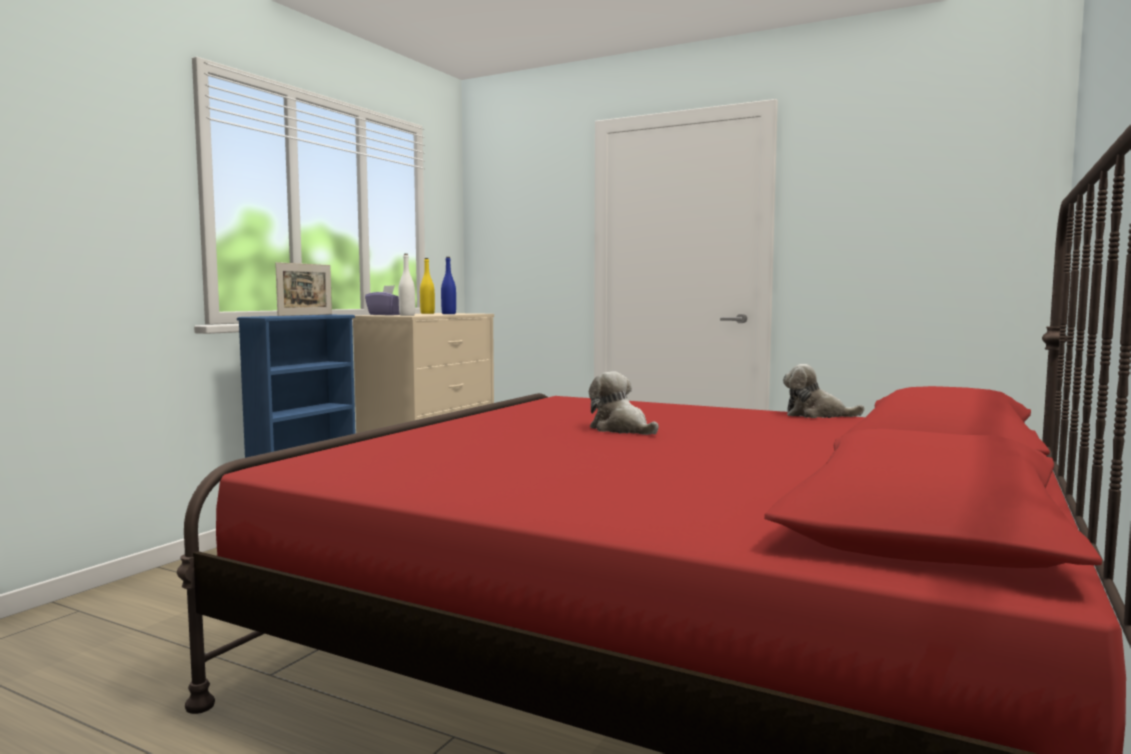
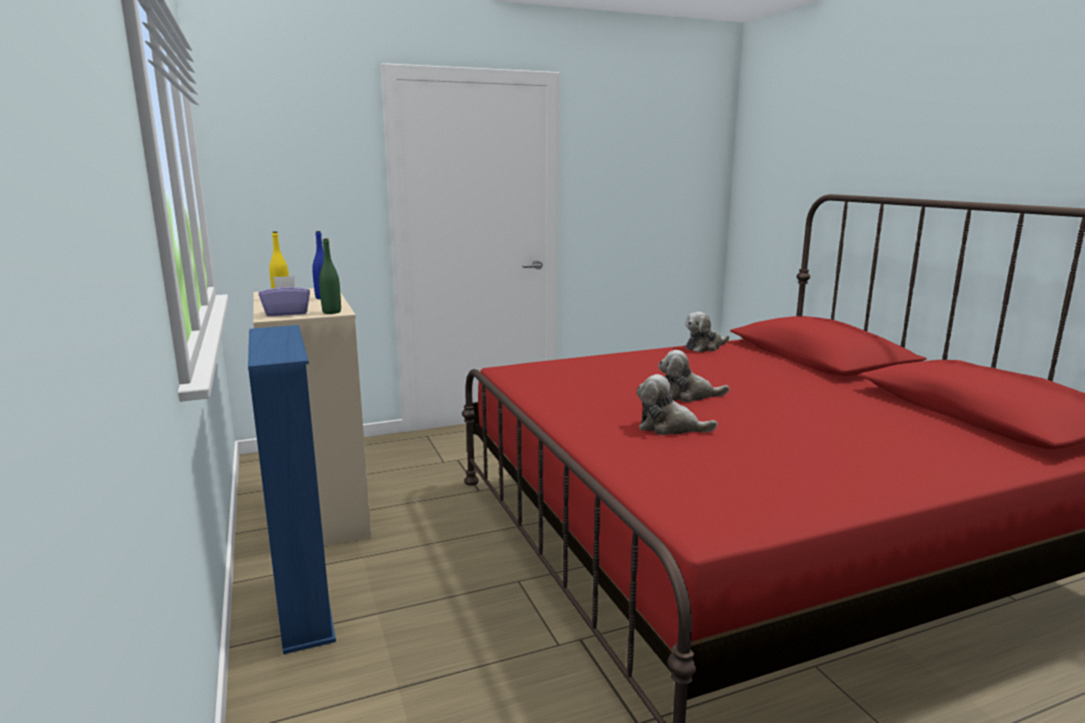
camera: 50 degrees left, 10 degrees up
picture frame [275,262,332,316] -> none
white bottle [398,254,415,316] -> green bottle [319,238,341,314]
none -> plush toy [637,374,717,435]

